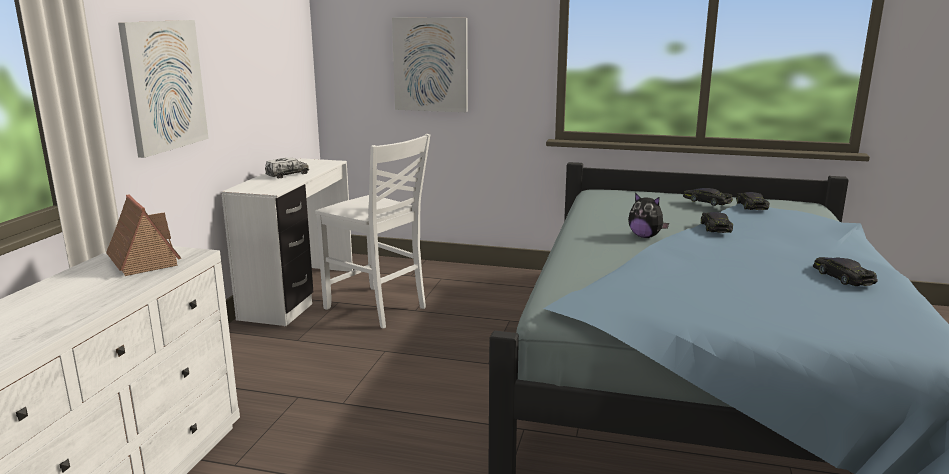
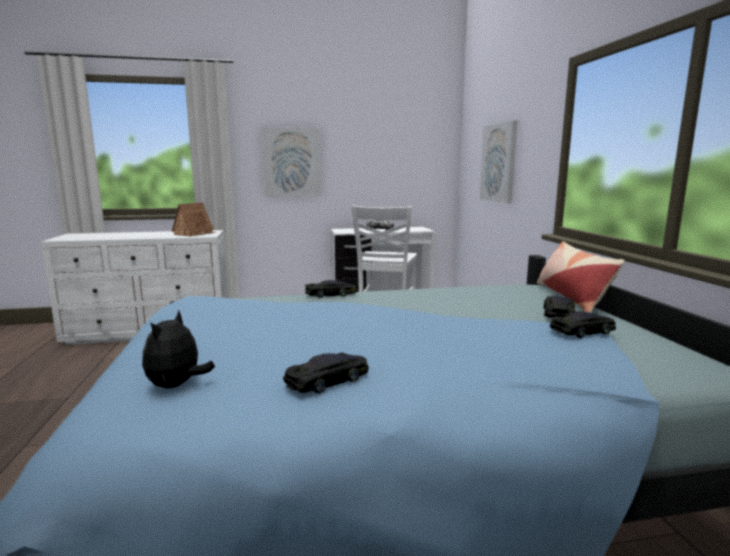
camera: 65 degrees right, 5 degrees down
plush toy [628,193,669,238] -> plush toy moved to [142,310,215,388]
black toy car [701,212,733,233] -> black toy car moved to [305,280,357,298]
none -> pillow [537,241,625,313]

